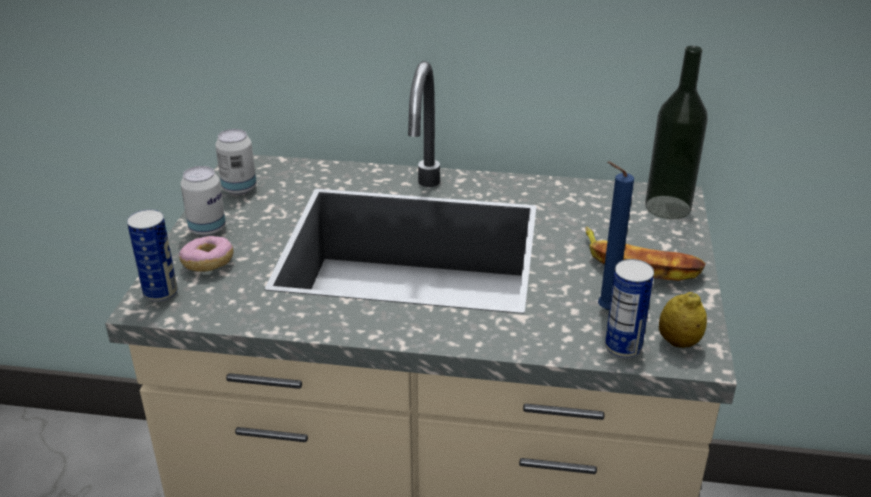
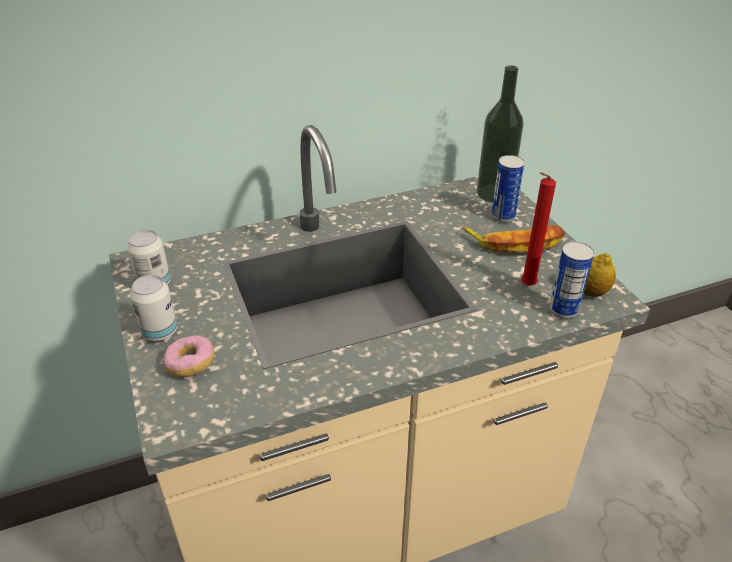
camera: 30 degrees left, 5 degrees up
can [127,209,178,302] -> can moved to [491,155,525,223]
blue candle [598,162,634,310] -> red candle [521,172,556,286]

